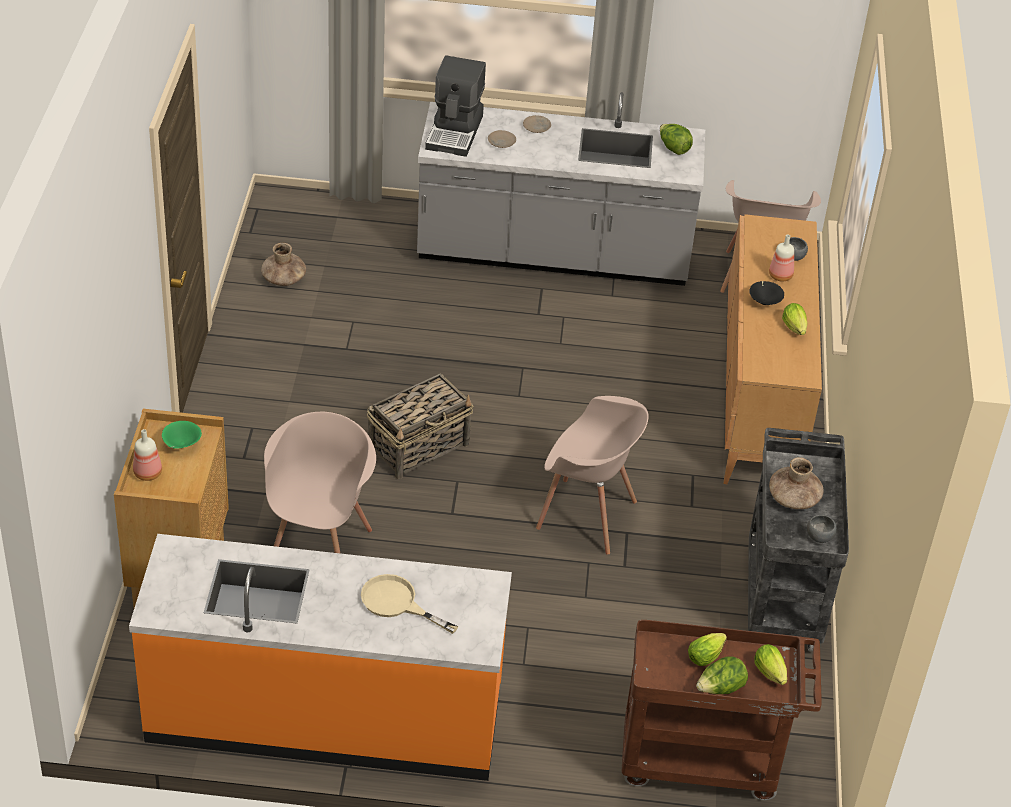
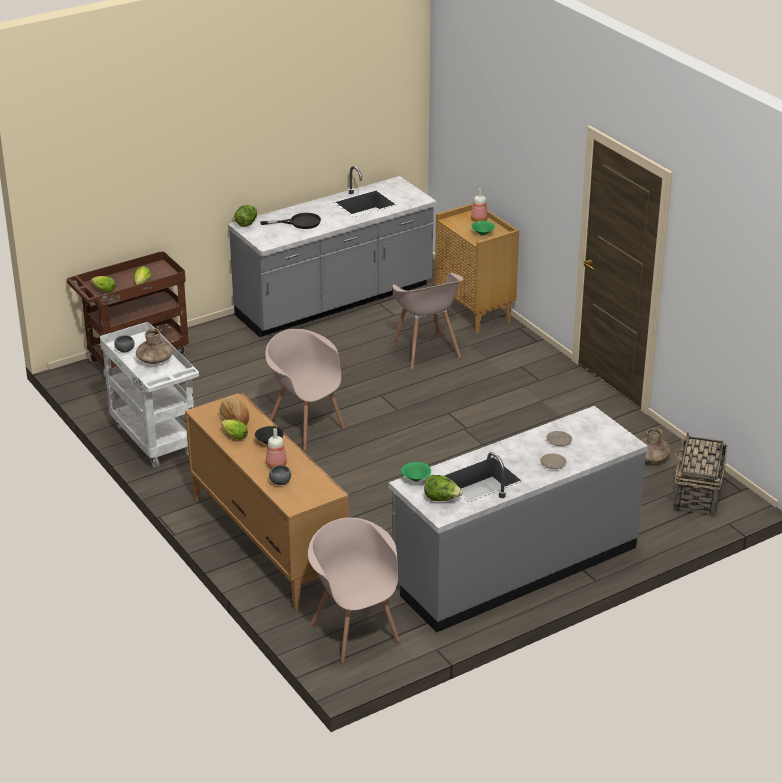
camera: 145 degrees right, 10 degrees down
orange counter [129,534,512,781] -> grey counter [228,166,437,337]
beige frying pan [361,574,458,634] -> black frying pan [260,213,321,229]
basket [367,374,473,479] -> basket moved to [673,433,727,517]
coffee machine [425,55,486,157] -> none
beige chair [536,396,649,555] -> beige chair turned 60 degrees clockwise [265,329,345,450]
lettuce [696,656,748,694] -> lettuce moved to [234,205,257,227]
black cart [748,428,849,652] -> white cart [100,322,199,469]
none -> bread [220,397,249,425]
none -> green bowl [401,462,431,482]

